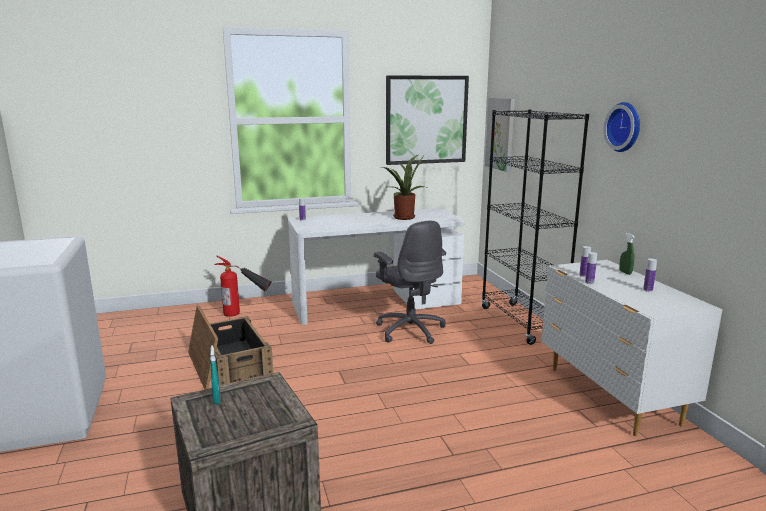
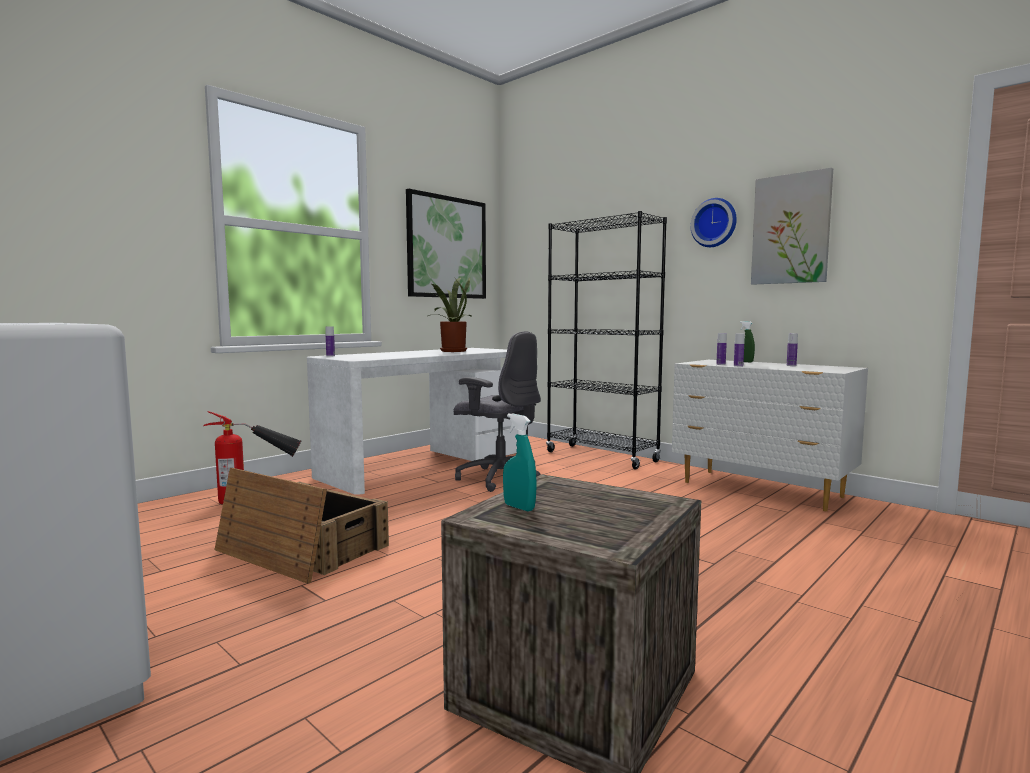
camera: 30 degrees left, 10 degrees down
picture [485,98,515,172] -> picture moved to [751,168,833,285]

